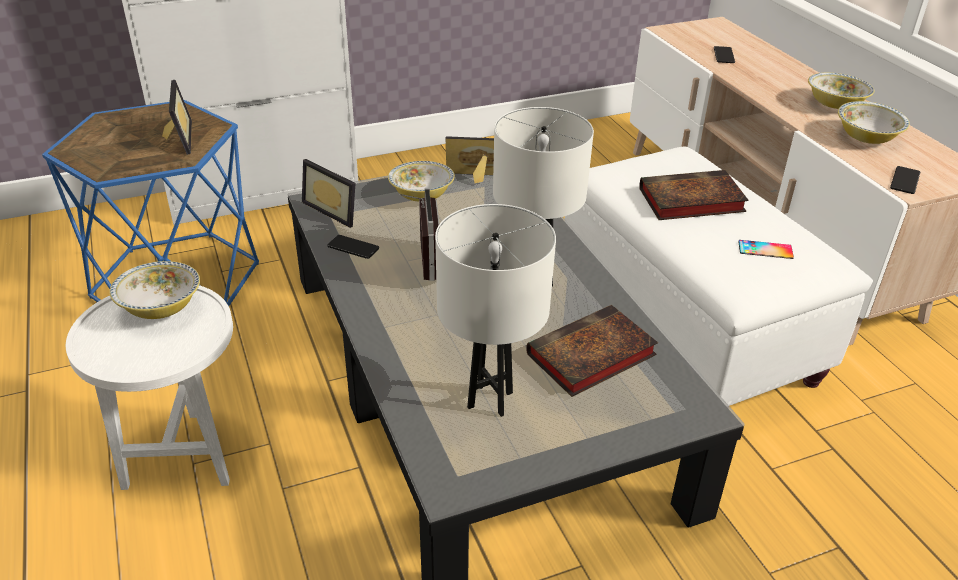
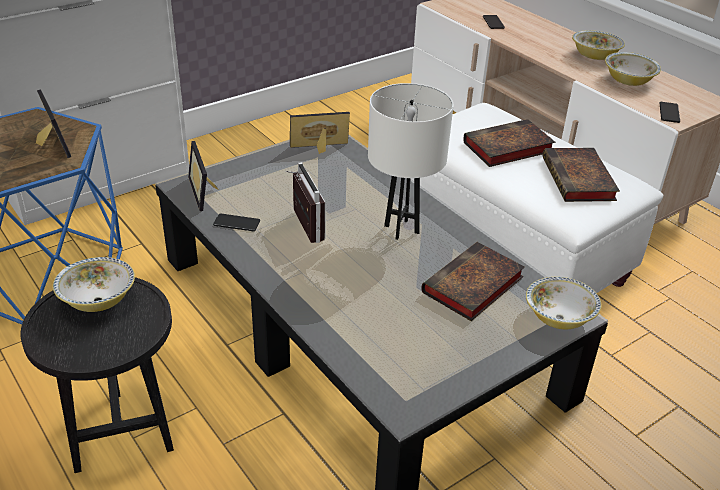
camera: 15 degrees left, 0 degrees up
white side table [66,285,233,490] -> black side table [20,277,174,473]
picture frame [302,159,355,228] -> picture frame turned 45 degrees clockwise [188,141,219,211]
bowl [388,161,455,201] -> bowl moved to [526,277,601,329]
white table lamp [435,204,556,417] -> none
phone [738,240,794,259] -> book [542,148,620,202]

